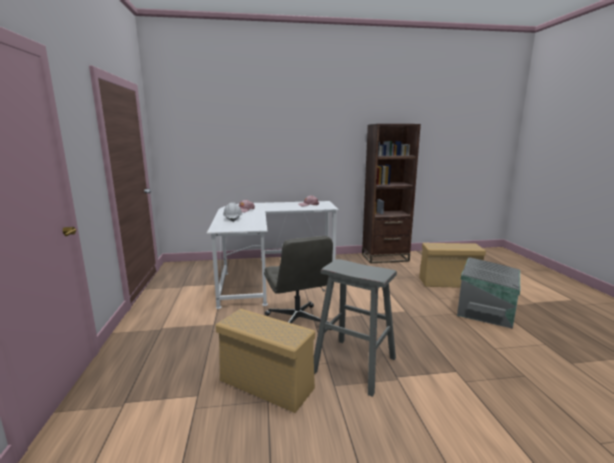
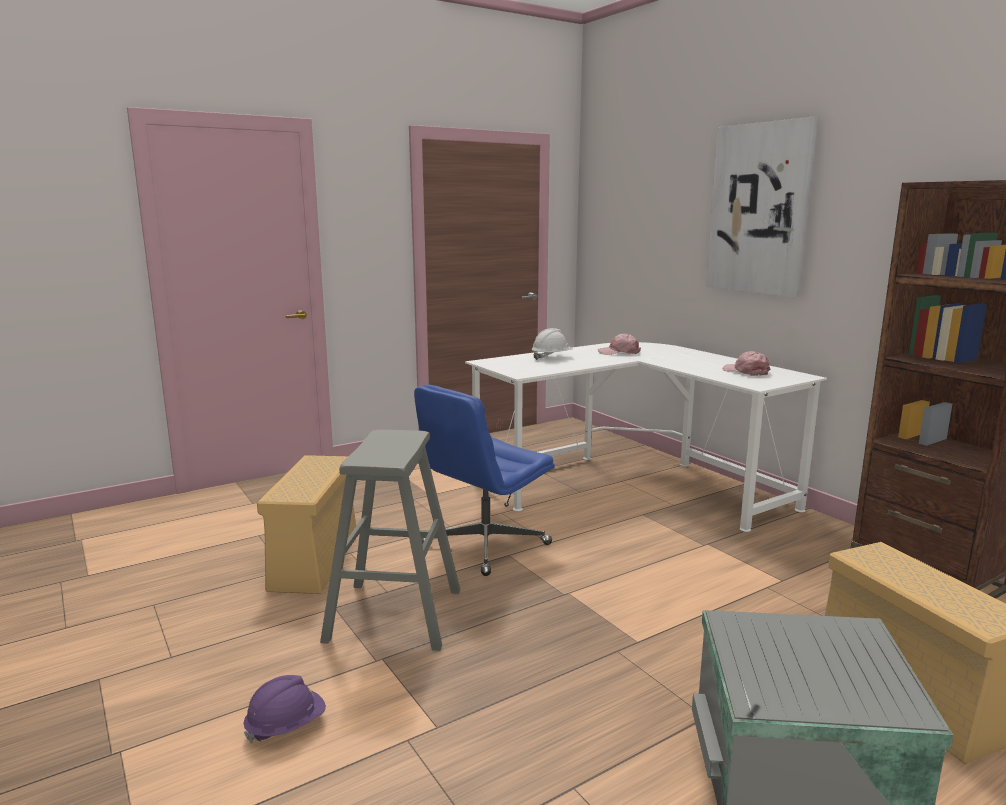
camera: 65 degrees right, 0 degrees up
grey office chair [264,236,333,330] -> blue office chair [414,384,555,576]
none -> purple hard hat [244,675,326,743]
none -> picture [706,117,818,297]

